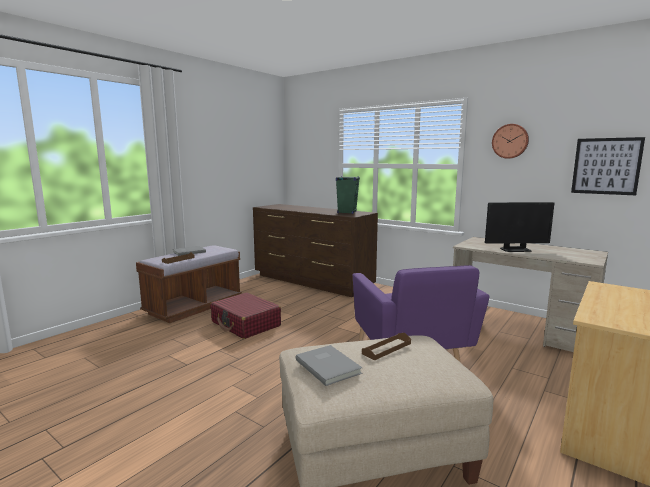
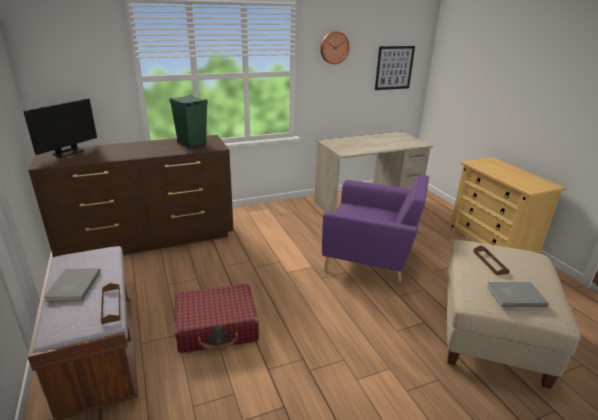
camera: 60 degrees left, 15 degrees up
monitor [485,202,554,252] -> monitor moved to [24,98,97,157]

